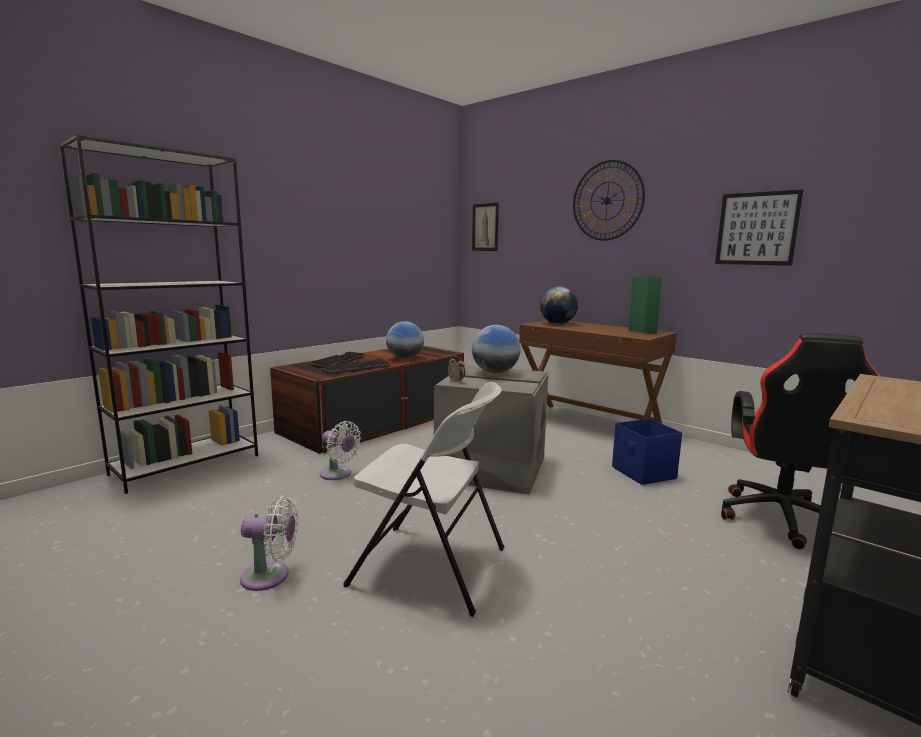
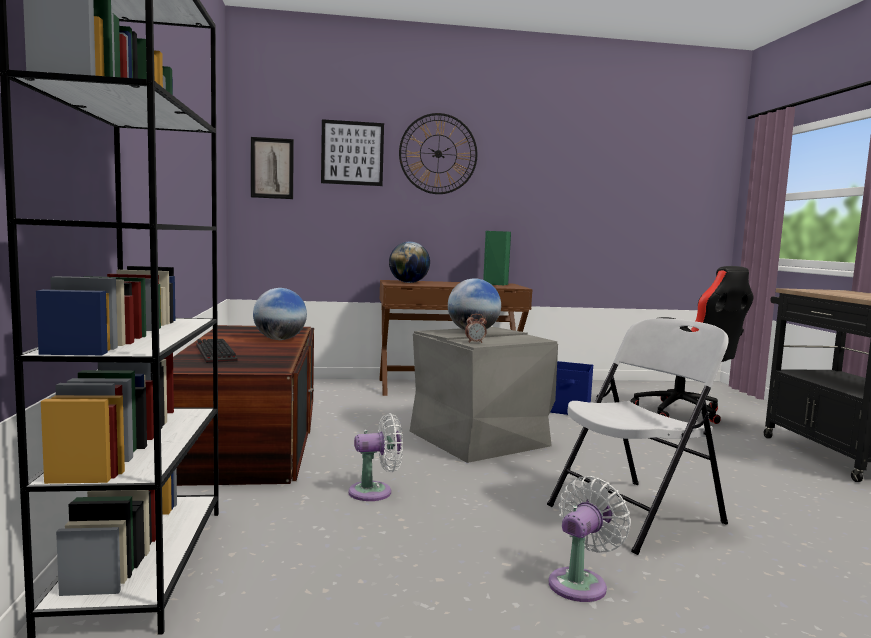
camera: 50 degrees left, 5 degrees down
keyboard [322,359,390,374] -> none
picture [715,190,803,266] -> picture moved to [321,119,384,186]

